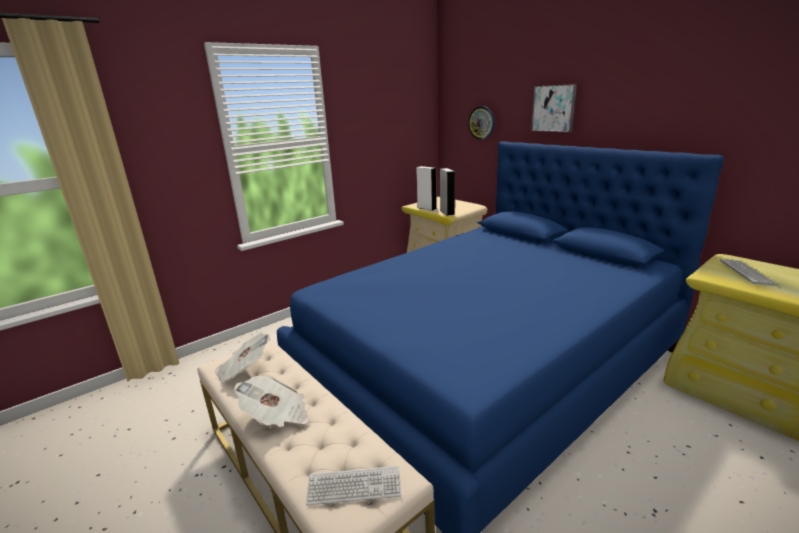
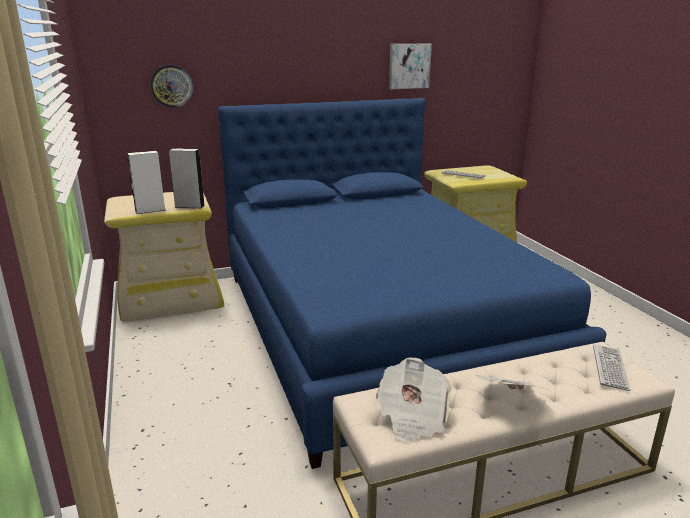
camera: 70 degrees left, 0 degrees up
picture [531,84,577,132] -> picture moved to [389,43,432,89]

